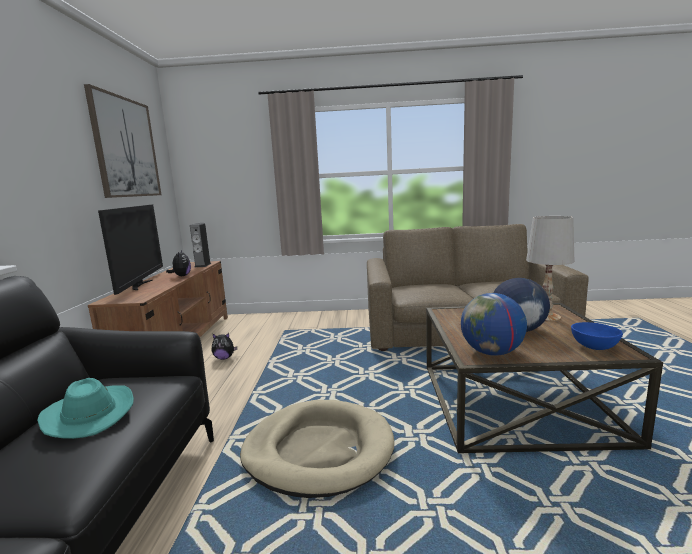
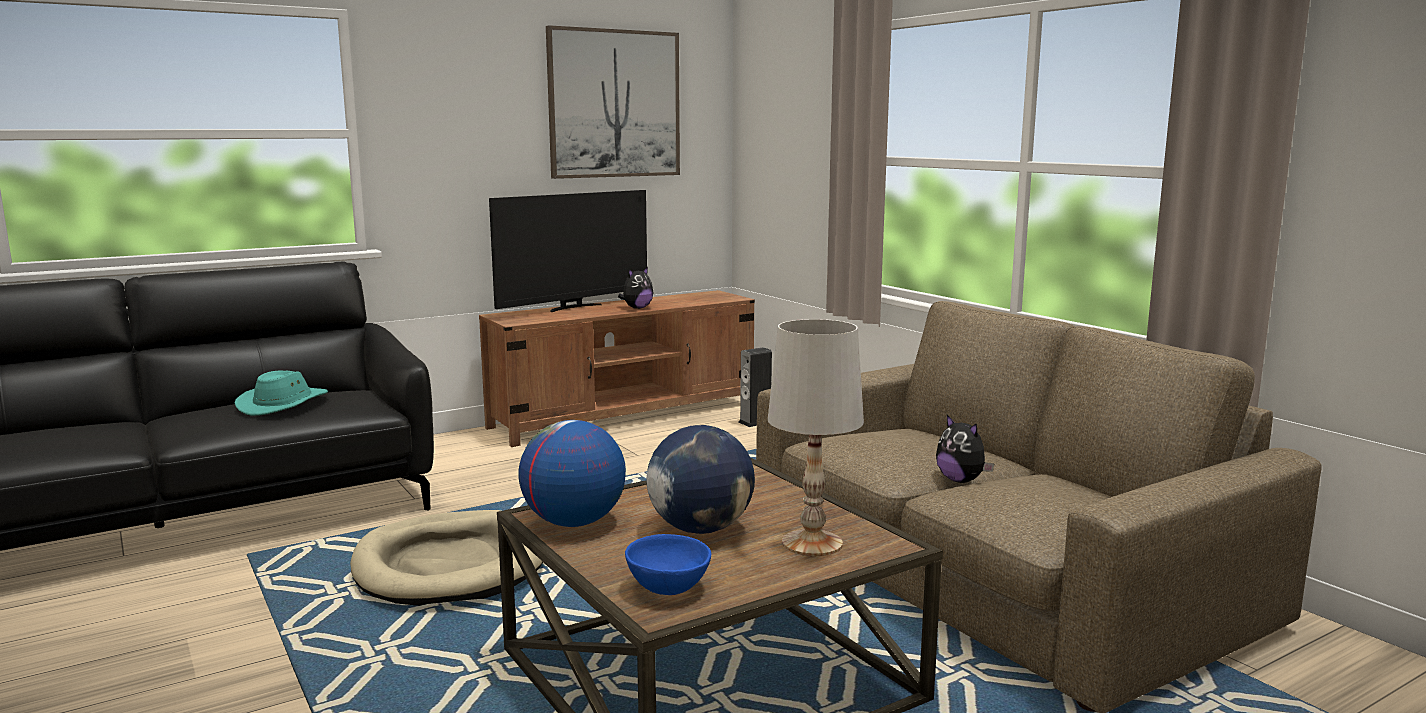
camera: 55 degrees right, 0 degrees up
speaker [190,223,211,267] -> speaker moved to [738,347,772,427]
plush toy [212,333,237,360] -> plush toy moved to [936,415,994,483]

